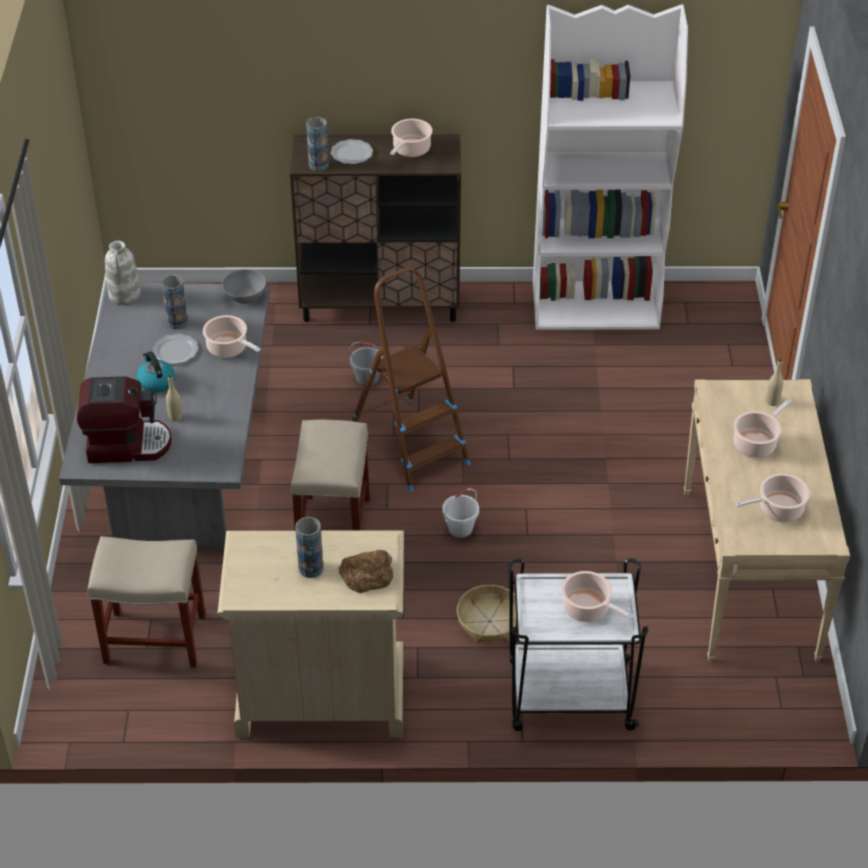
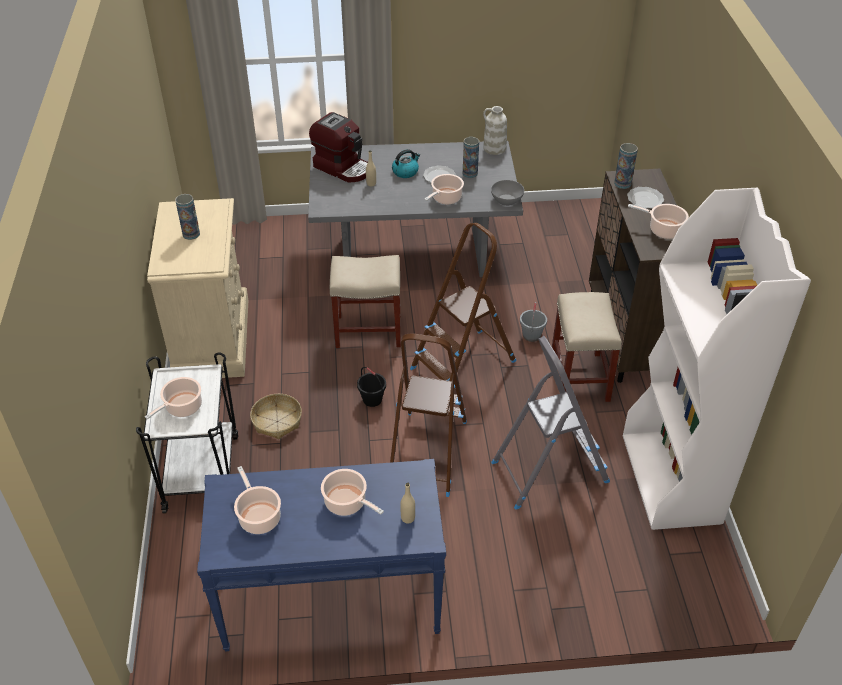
camera: 85 degrees right, 0 degrees up
coffee machine [77,376,172,463] -> coffee machine turned 45 degrees counterclockwise [309,112,368,182]
beige stool [87,536,206,668] -> beige stool moved to [552,292,622,402]
bread [339,550,393,593] -> none
white bucket [442,488,479,538] -> black bucket [357,367,386,407]
beige console table [684,379,850,662] -> blue console table [197,459,446,652]
none -> brown step ladder [390,334,467,497]
none -> grey step ladder [491,336,610,509]

